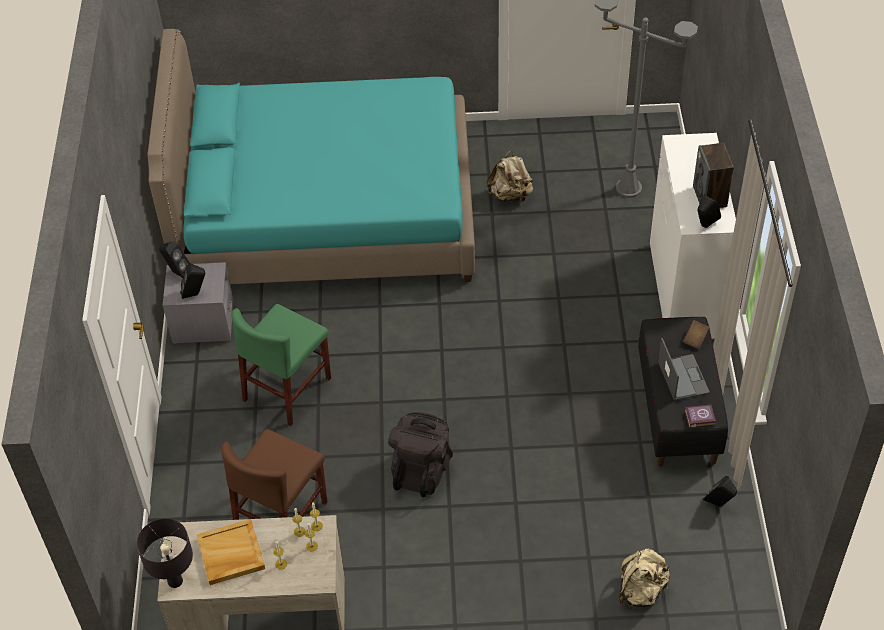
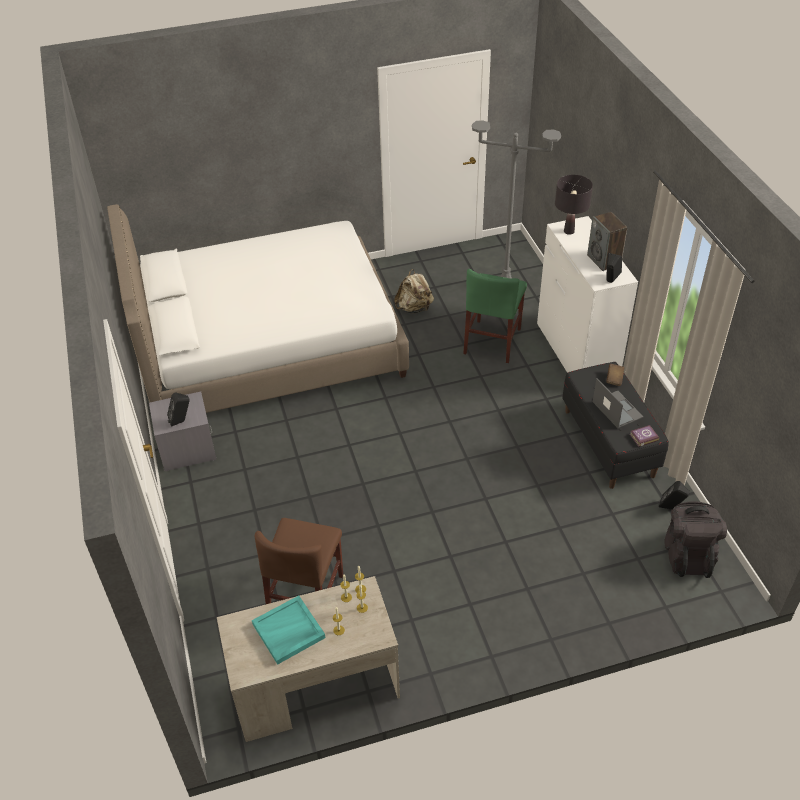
camera: 15 degrees left, 5 degrees down
black table lamp [137,518,193,588] -> black table lamp moved to [555,175,593,235]
turquoise bed [147,29,475,284] -> white bed [107,204,409,413]
black speaker [159,241,190,278] -> none
beige tray [197,519,265,585] -> turquoise tray [252,596,325,665]
green chair [231,304,331,426] -> green chair moved to [463,269,527,363]
black backpack [388,412,453,497] -> black backpack moved to [664,501,727,578]
beige backpack [619,549,671,609] -> none

